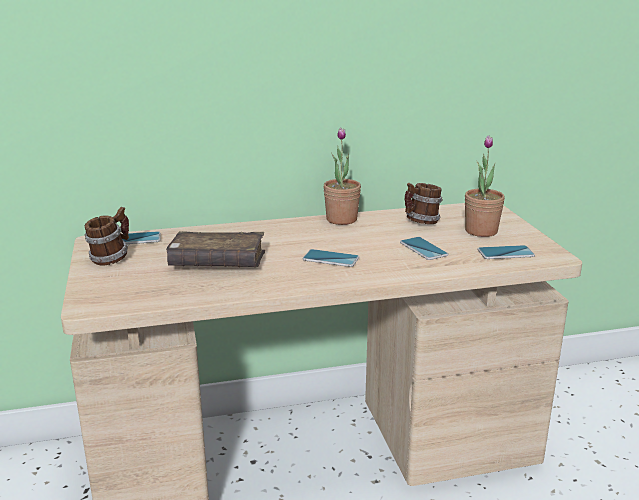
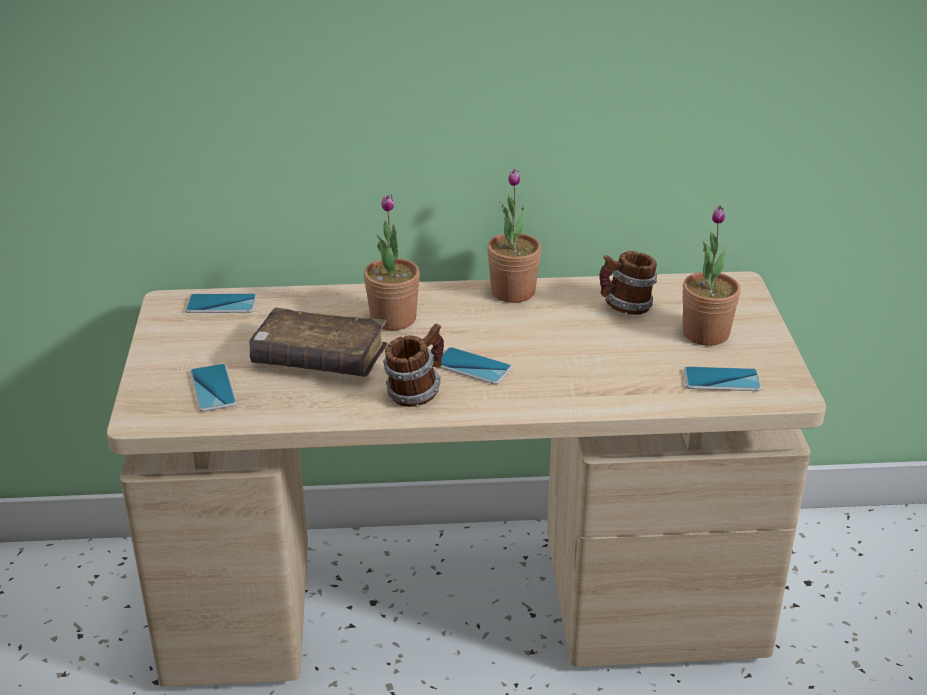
camera: 10 degrees right, 10 degrees up
mug [85,207,129,265] -> mug moved to [383,324,444,407]
phone [400,237,448,260] -> phone moved to [190,364,237,412]
none -> potted plant [364,194,420,331]

